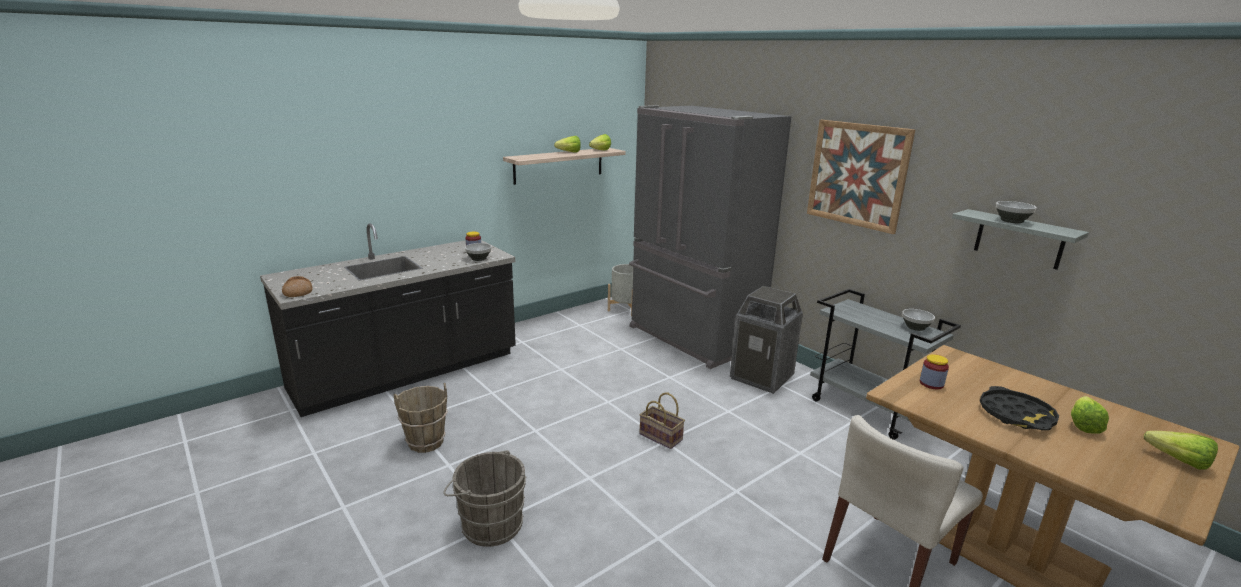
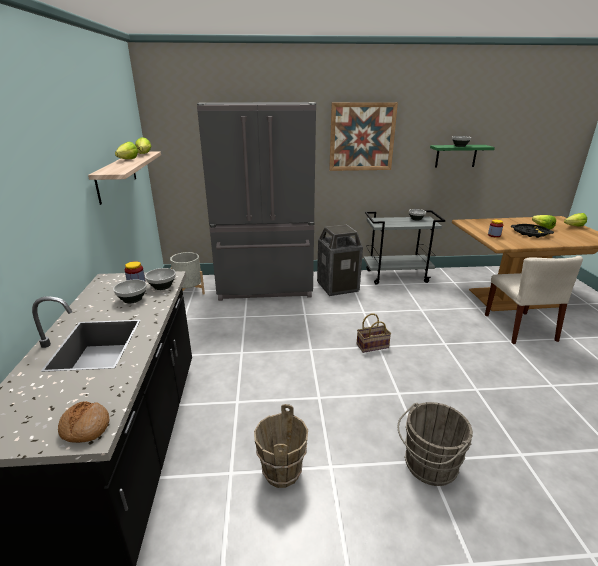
camera: 55 degrees left, 5 degrees up
grey shelf [952,209,1089,270] -> green shelf [430,145,495,167]
none -> bowl [113,279,147,303]

